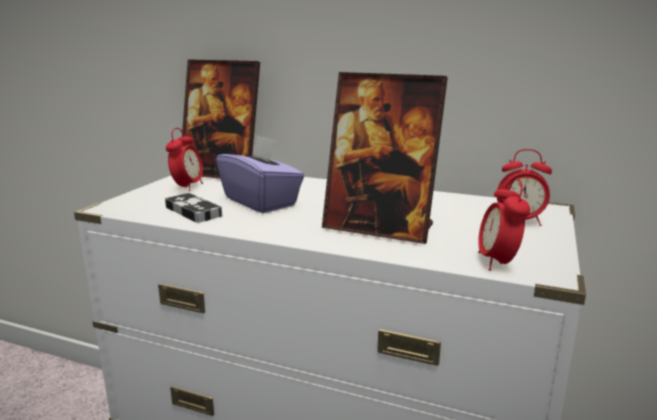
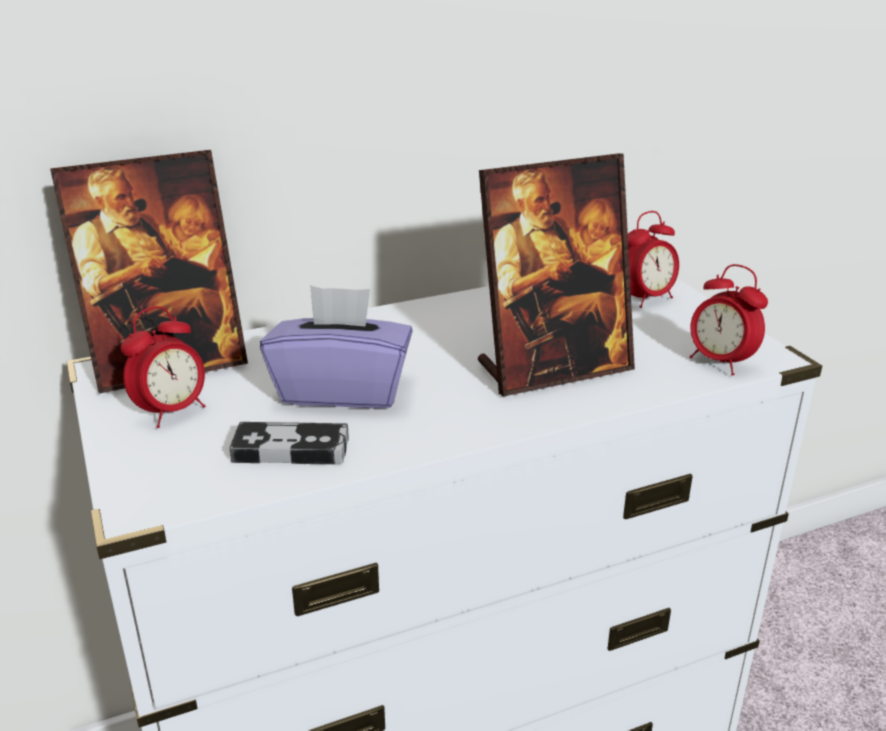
camera: 45 degrees left, 10 degrees up
alarm clock [166,128,203,191] -> alarm clock turned 75 degrees clockwise [121,306,205,428]

